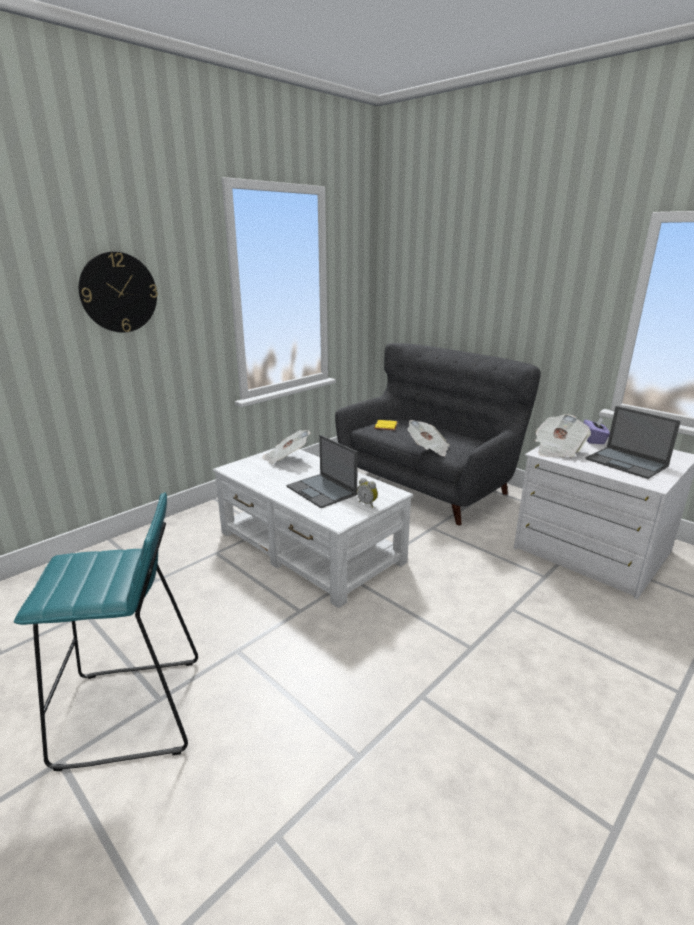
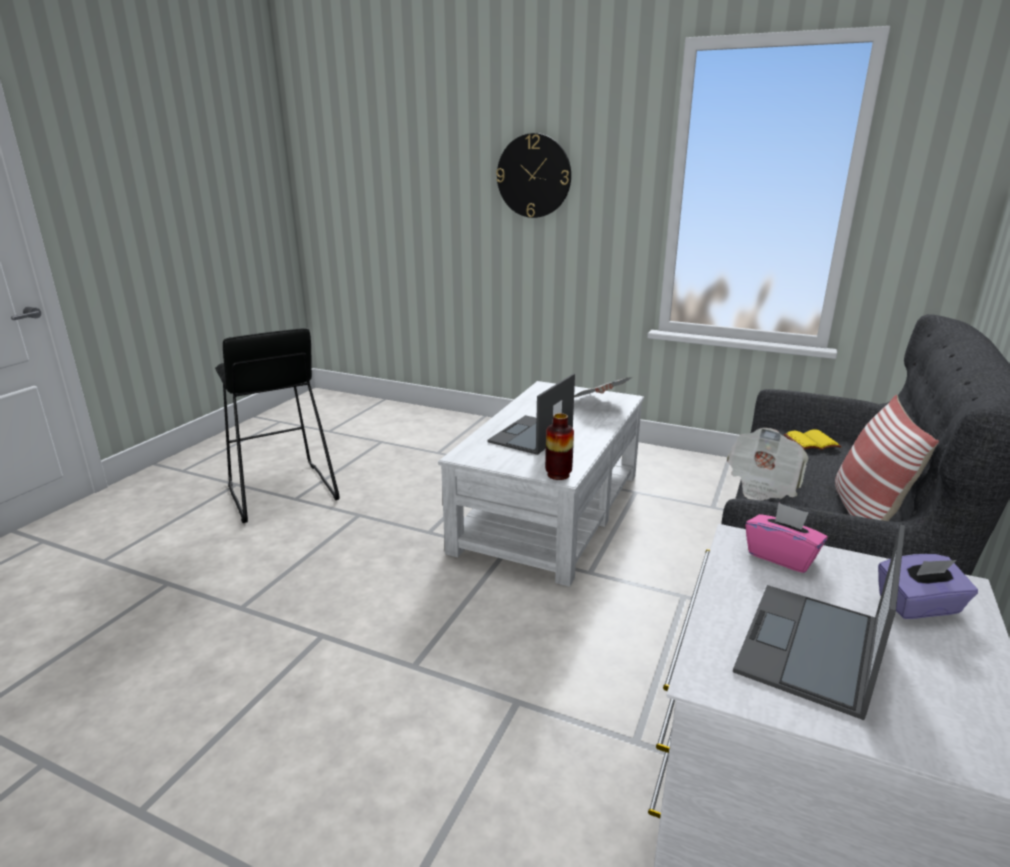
camera: 70 degrees right, 0 degrees up
turquoise stool [14,492,198,771] -> black stool [215,328,340,523]
alarm clock [357,478,378,508] -> none
newspaper [535,414,591,457] -> pink tissue box [745,503,828,573]
none -> vase [545,413,574,480]
none -> pillow [835,395,939,521]

